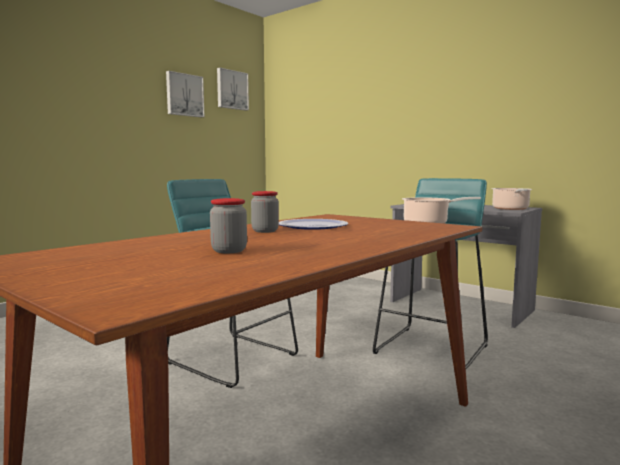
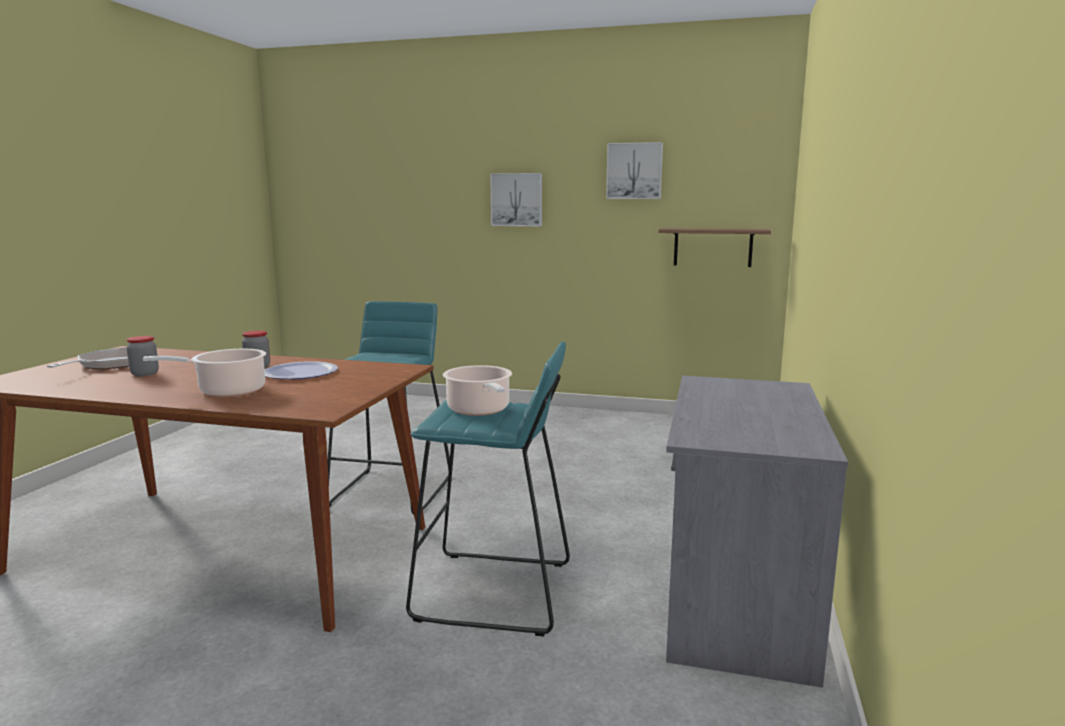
camera: 65 degrees right, 5 degrees up
picture [217,68,249,111] -> picture moved to [490,173,542,226]
cooking pot [492,188,532,210] -> cooking pot moved to [143,349,266,397]
none -> frying pan [46,348,129,370]
none -> shelf [658,228,771,267]

